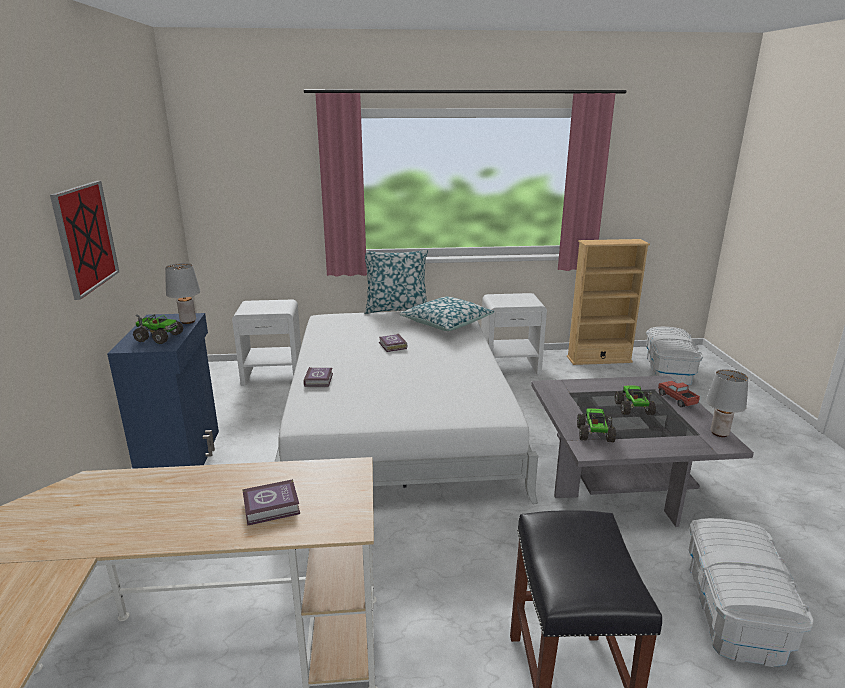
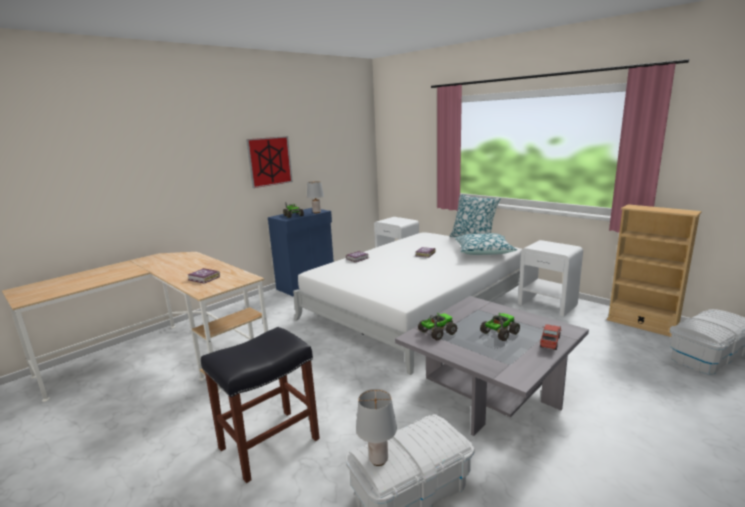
camera: 50 degrees right, 5 degrees down
grey table lamp [706,369,749,437] -> grey table lamp moved to [356,389,397,466]

